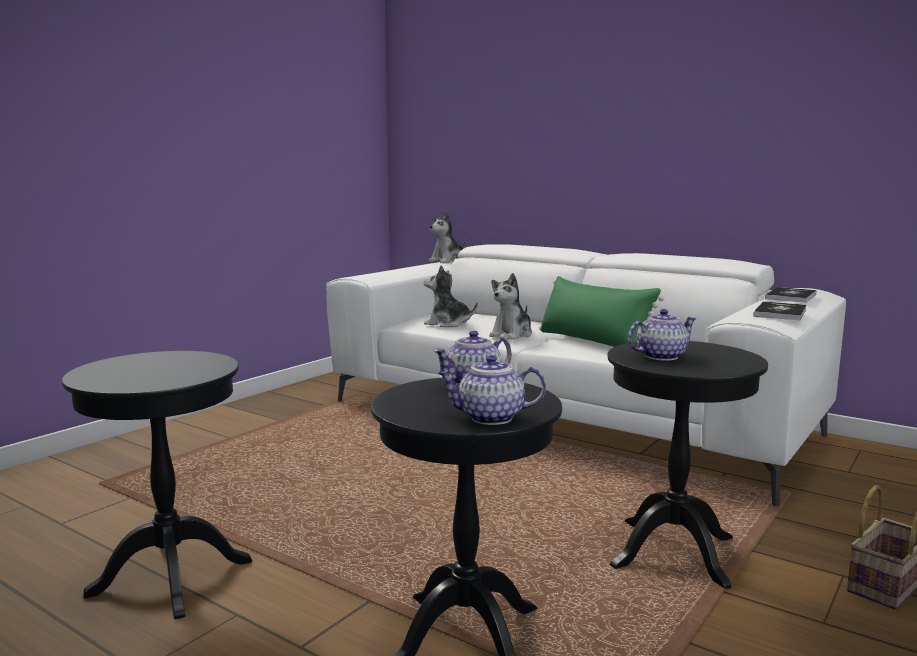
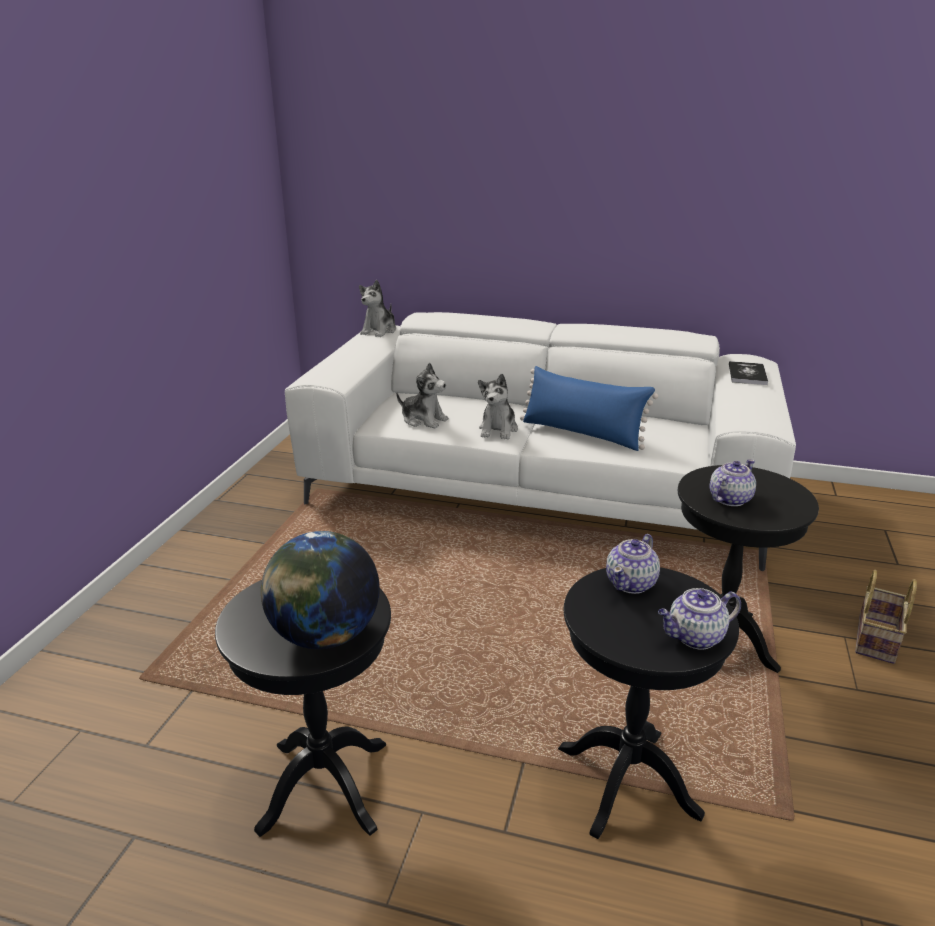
camera: 20 degrees left, 15 degrees up
plush toy [424,265,478,327] -> plush toy turned 150 degrees counterclockwise [396,362,449,428]
green pillow [539,276,665,347] -> blue pillow [520,366,658,451]
book [753,301,806,320] -> none
none -> globe [261,531,380,649]

